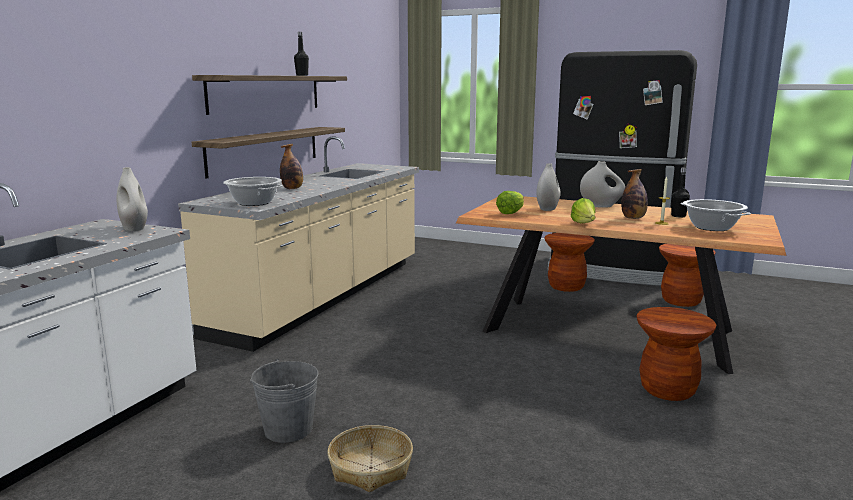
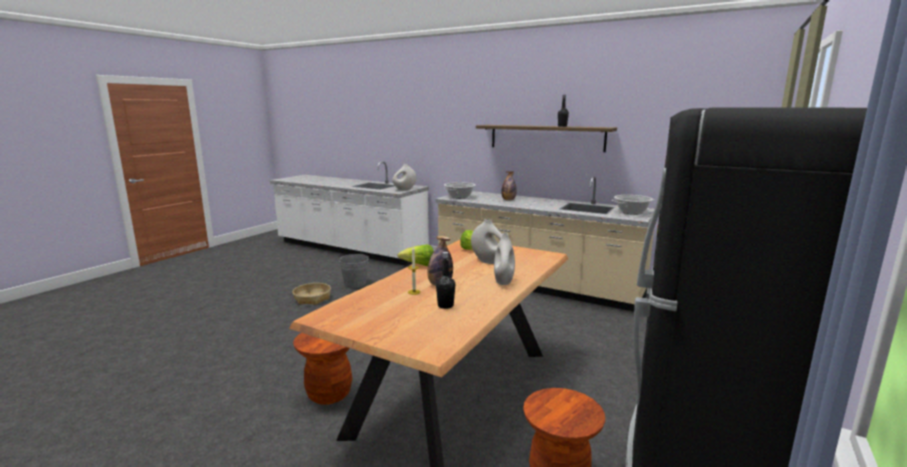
camera: 95 degrees right, 0 degrees up
shelf [192,127,345,178] -> none
brown stool [544,233,595,292] -> none
cooking pot [680,199,751,231] -> cooking pot moved to [611,195,655,215]

